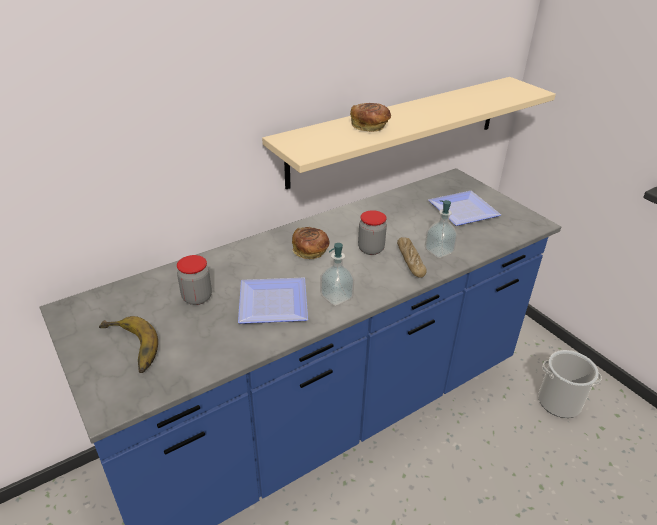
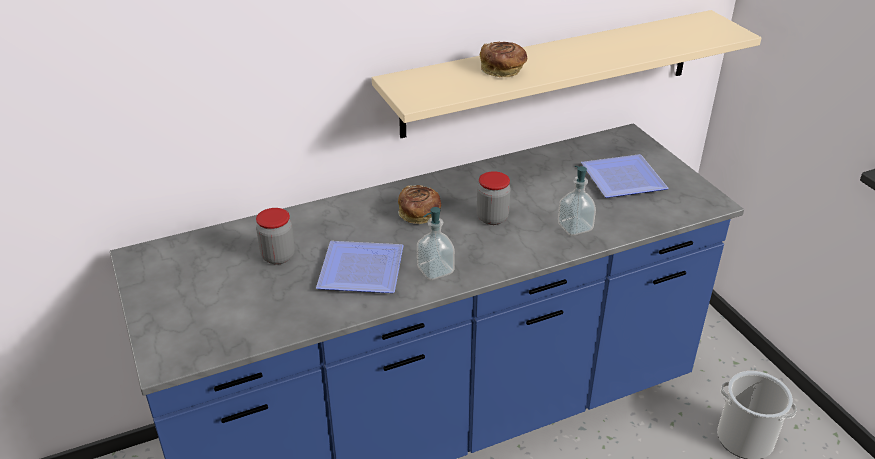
camera: 10 degrees right, 0 degrees up
banana [99,316,158,373] -> none
bread [397,237,427,278] -> none

